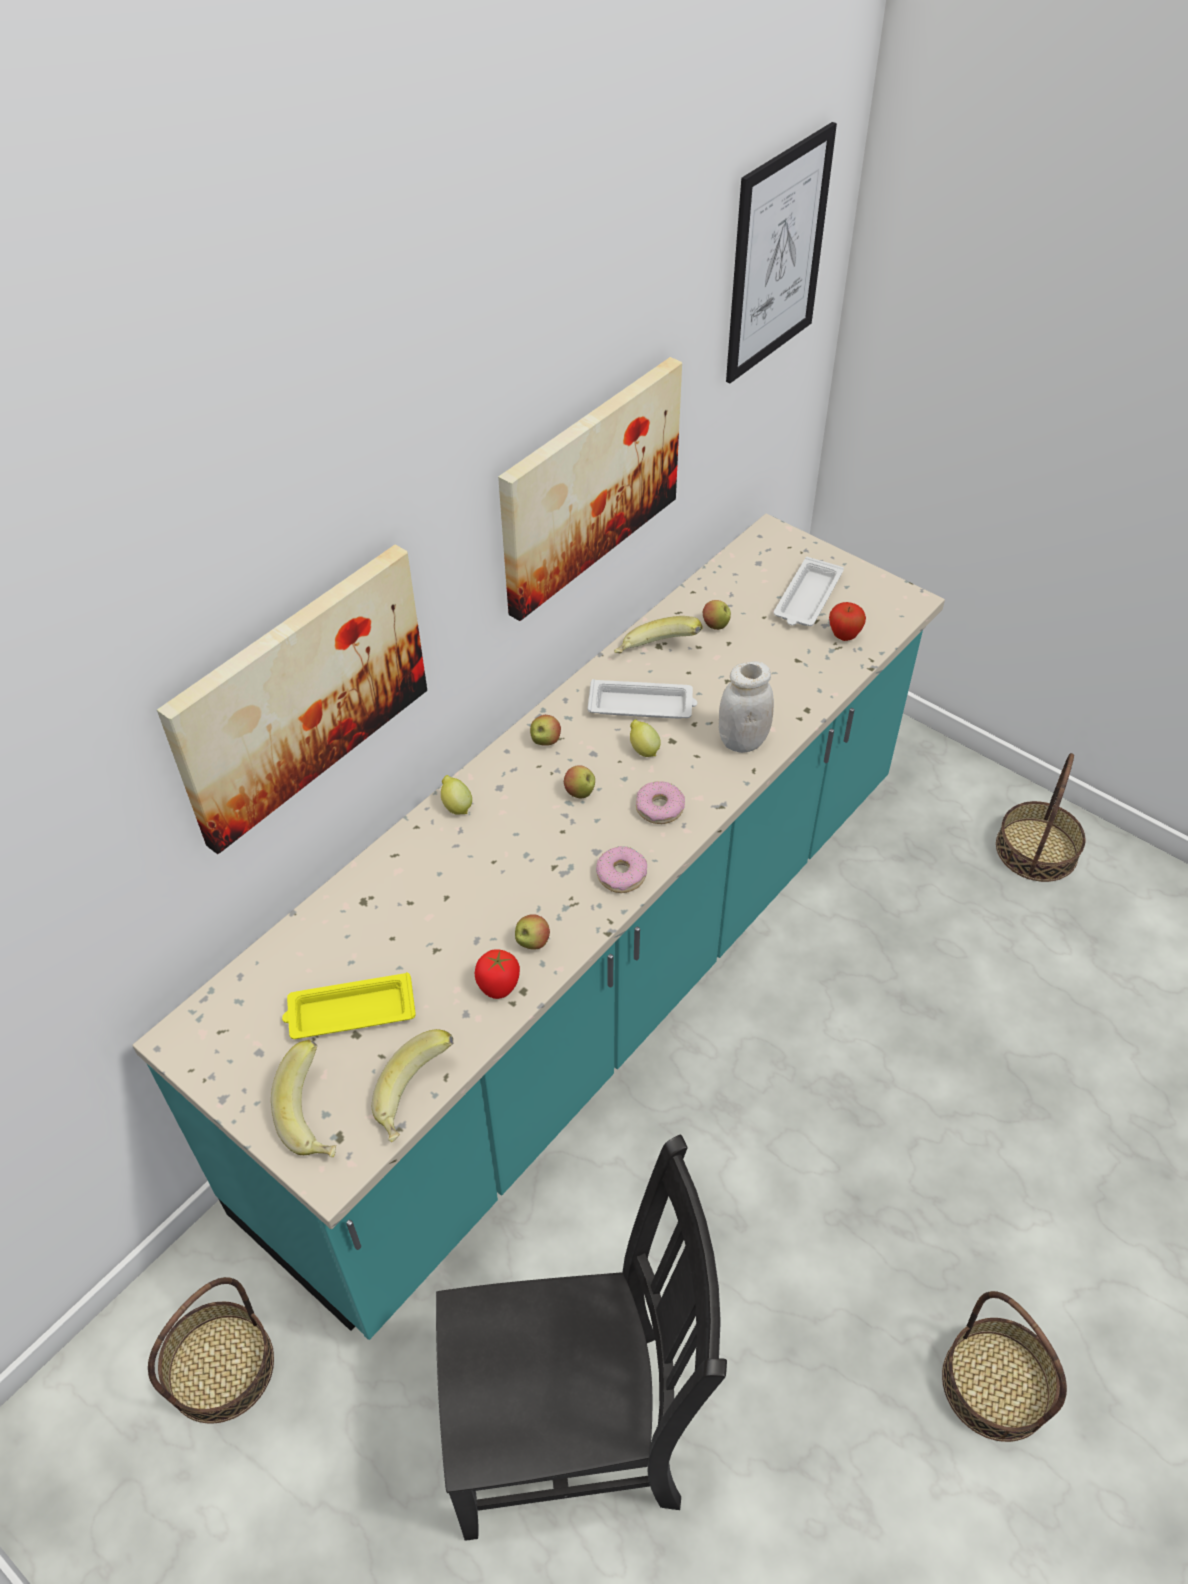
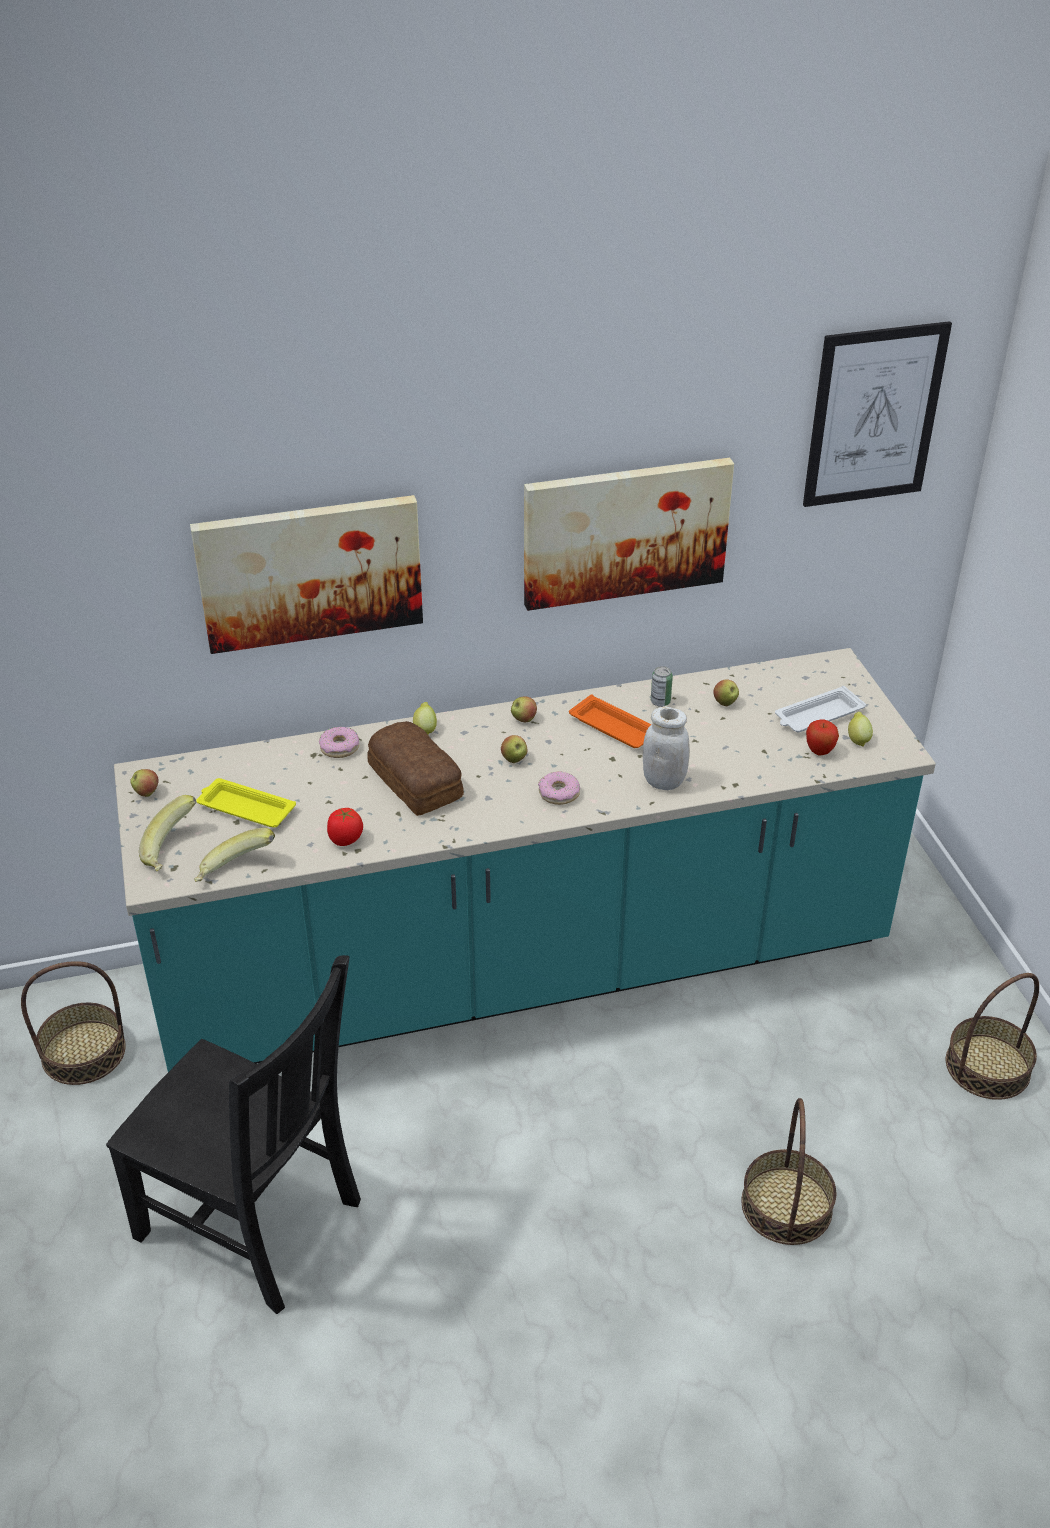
camera: 35 degrees right, 10 degrees down
apple [515,914,550,950] -> apple moved to [130,769,159,797]
white tray [587,679,697,719] -> orange tray [569,694,651,748]
donut [596,846,647,893] -> donut moved to [319,727,359,758]
banana [614,616,703,654] -> can [651,666,673,707]
lemon [630,719,661,757] -> lemon moved to [848,712,873,747]
basket [942,1291,1067,1442] -> basket moved to [741,1098,836,1245]
none -> bread [367,721,464,816]

